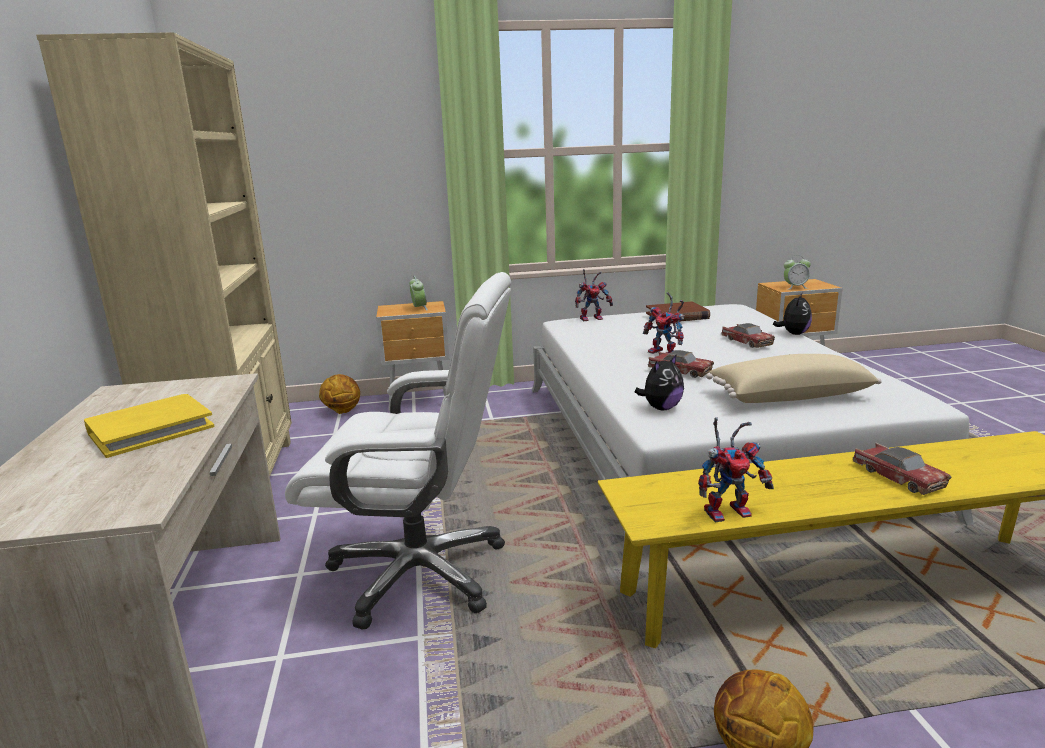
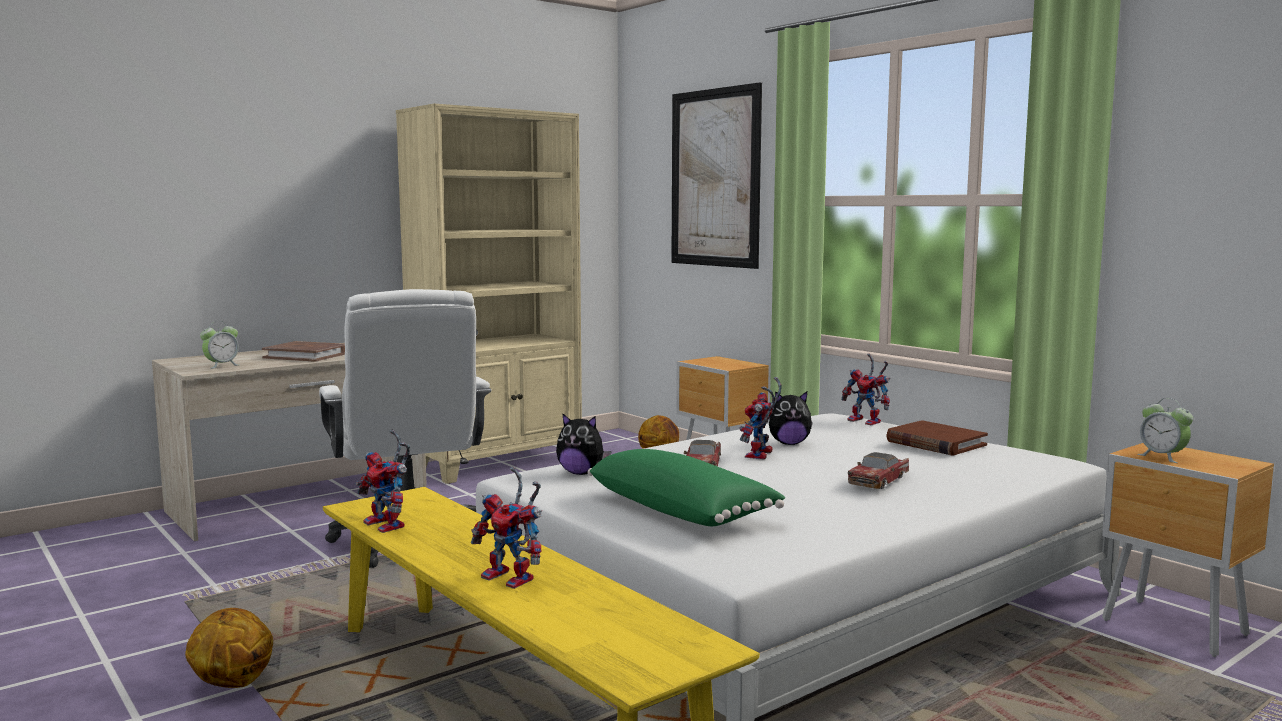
camera: 60 degrees right, 10 degrees down
yellow book [84,394,215,458] -> brown book [262,341,345,362]
alarm clock [410,276,428,311] -> alarm clock moved to [200,321,239,369]
beige pillow [706,354,882,403] -> green pillow [588,449,785,526]
plush toy [773,293,812,335] -> plush toy moved to [769,391,813,445]
toy car [853,443,952,495] -> toy robot [471,467,542,589]
none -> picture [671,82,762,269]

